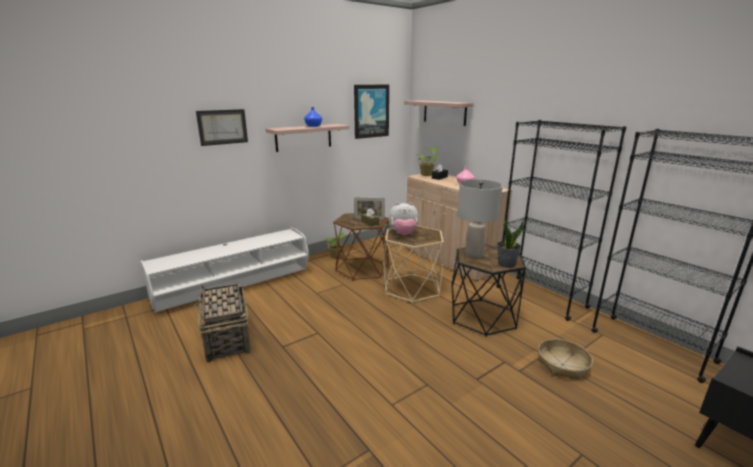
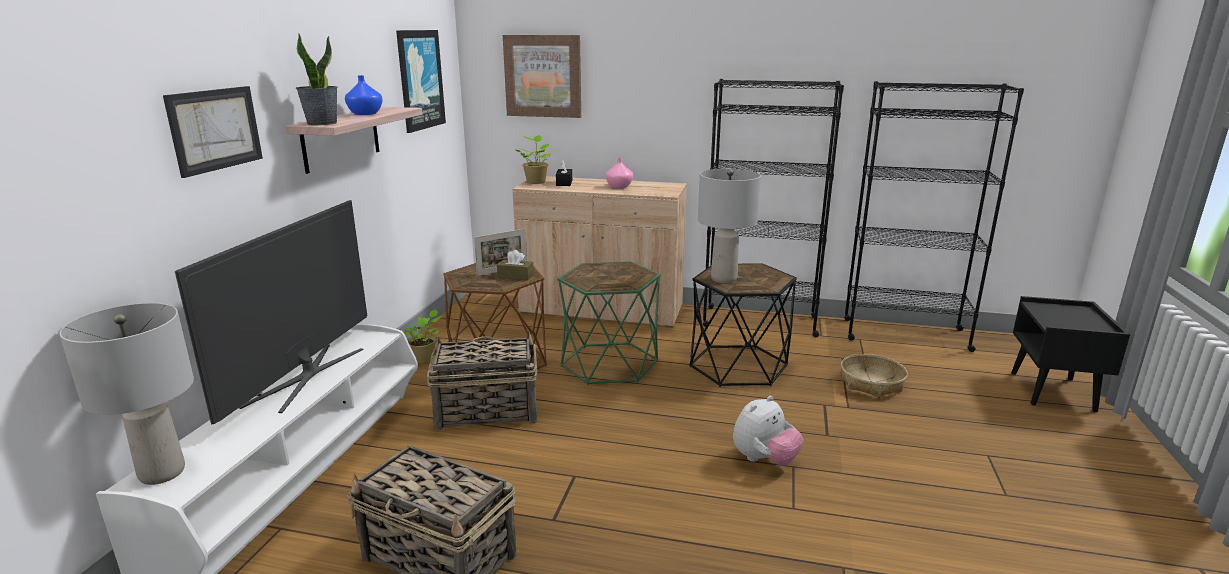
camera: 40 degrees left, 0 degrees up
beige side table [383,225,444,303] -> green side table [557,261,661,385]
plush toy [389,202,419,235] -> plush toy moved to [733,396,803,466]
shelf [404,100,474,126] -> picture [503,35,581,118]
potted plant [497,219,524,268] -> potted plant moved to [296,33,338,125]
none -> grey table lamp [59,303,194,485]
none -> television [175,200,367,424]
none -> basket [427,331,538,430]

